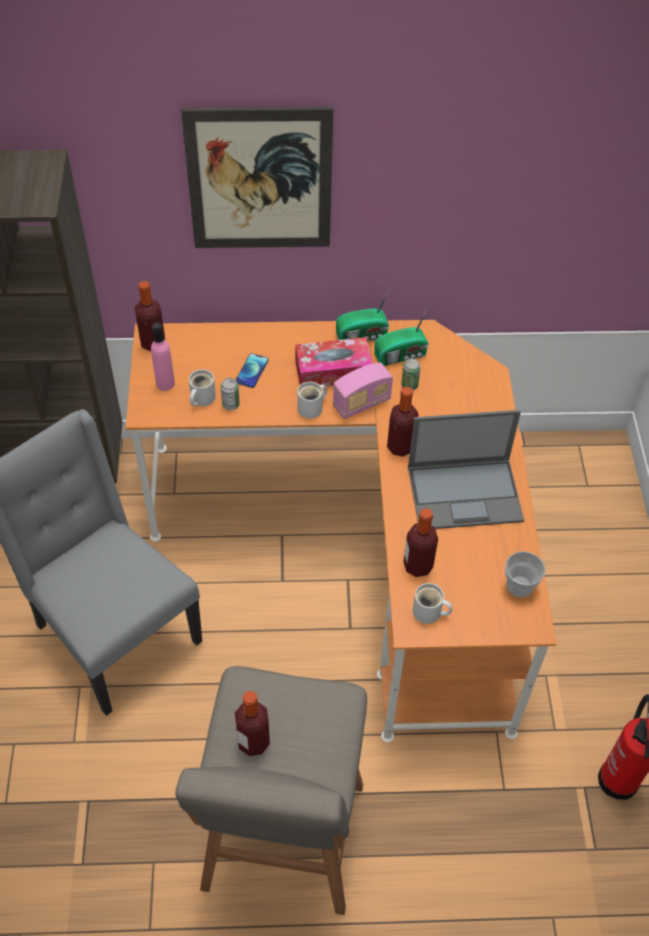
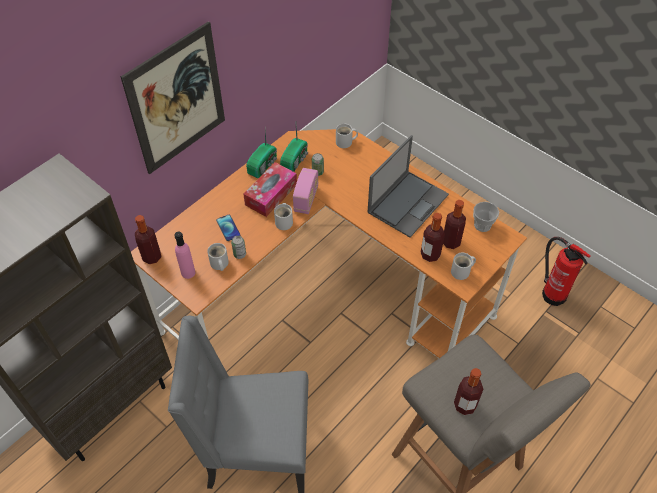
camera: 45 degrees left, 0 degrees up
bottle [387,387,418,457] -> bottle moved to [443,200,466,249]
none -> white mug [336,124,358,148]

